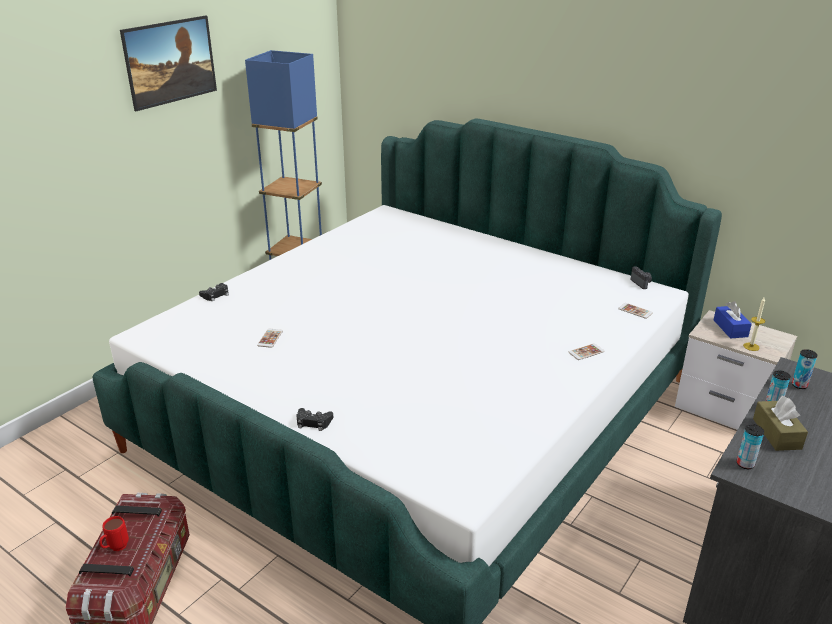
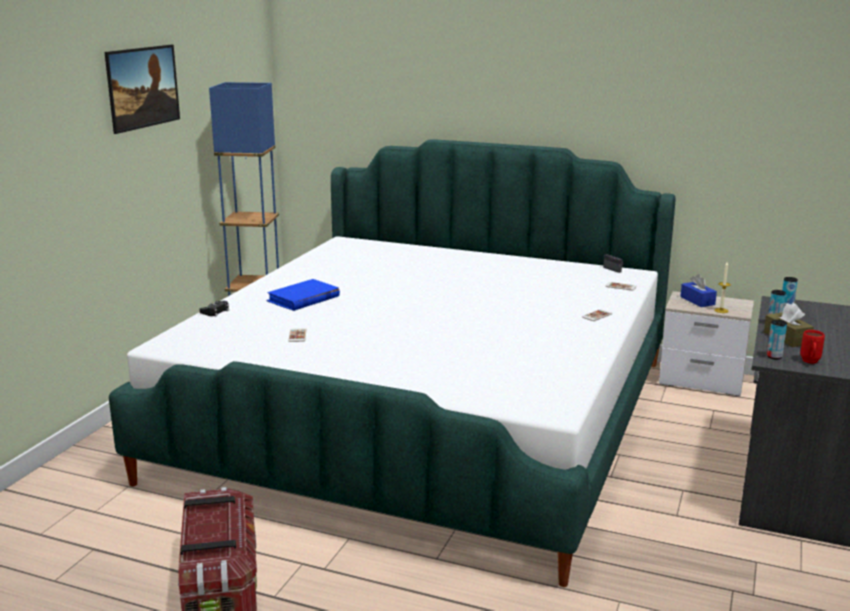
camera: 15 degrees left, 10 degrees down
red mug [99,516,129,551] -> red mug moved to [800,330,825,364]
black game controller [296,408,333,431] -> none
none -> blue book [266,279,340,311]

